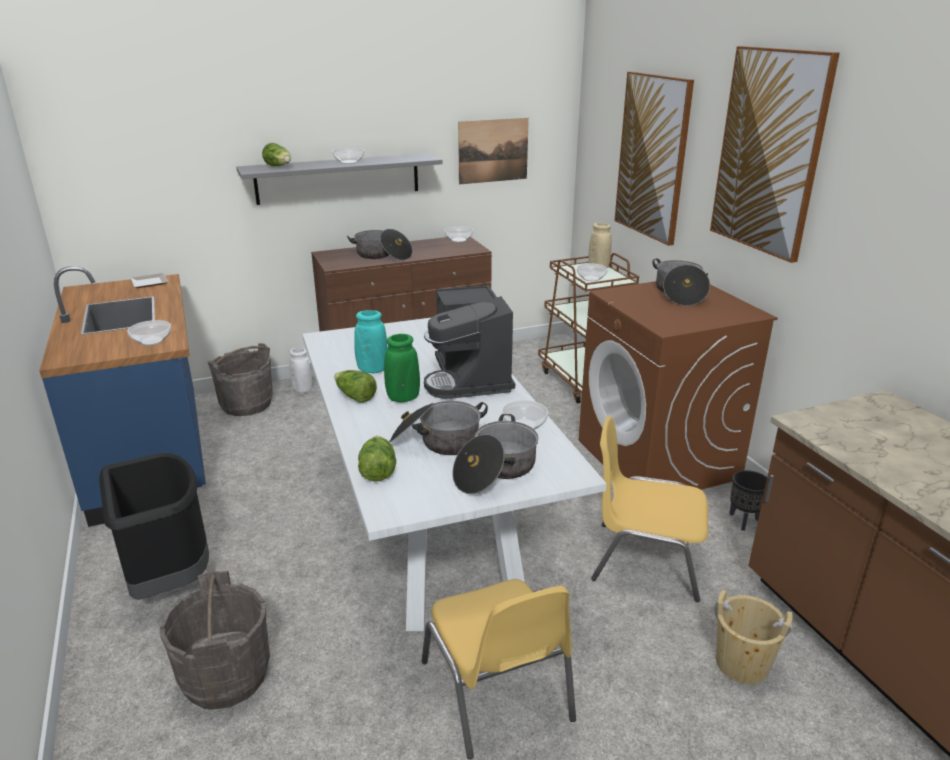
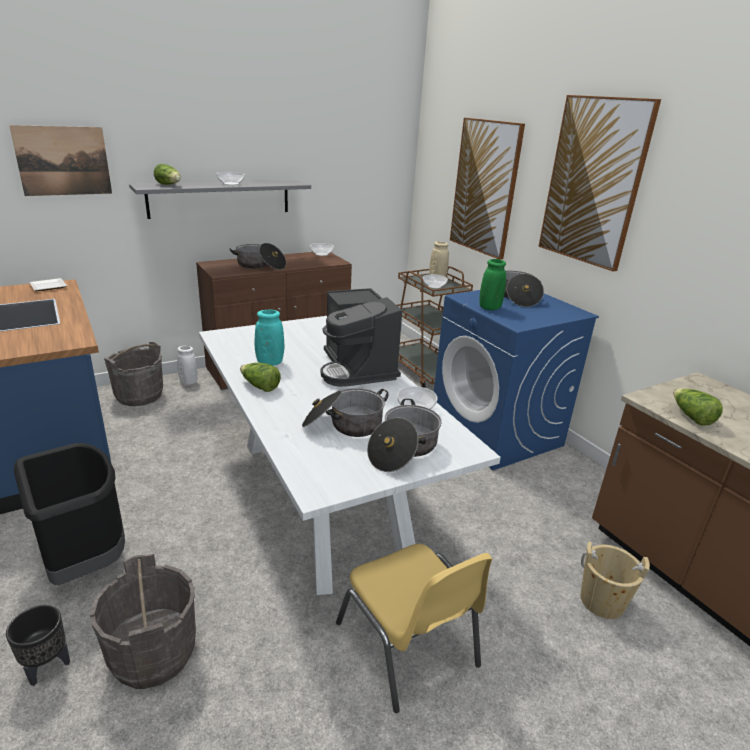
camera: 10 degrees left, 0 degrees up
bowl [127,320,171,346] -> none
lettuce [358,436,396,482] -> lettuce moved to [673,388,723,426]
green vase [384,334,420,402] -> green vase moved to [480,259,506,310]
picture [458,118,529,184] -> picture moved to [9,125,112,196]
brown washing machine [578,281,778,490] -> blue washing machine [434,290,599,470]
yellow chair [591,416,708,602] -> none
black planter [729,470,767,531] -> black planter moved to [6,605,70,686]

